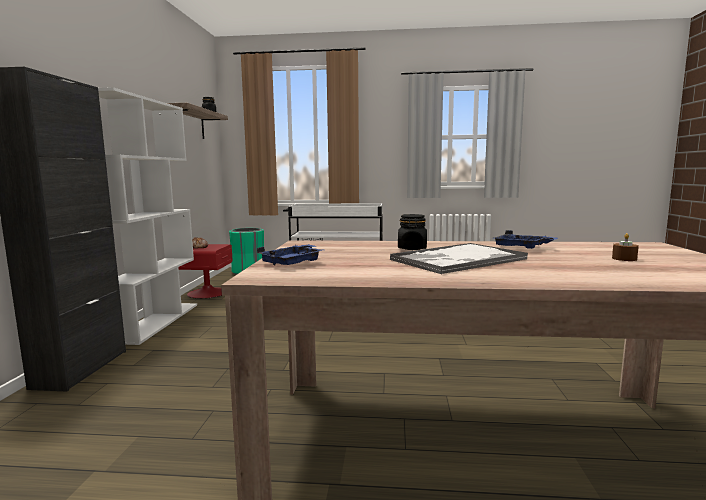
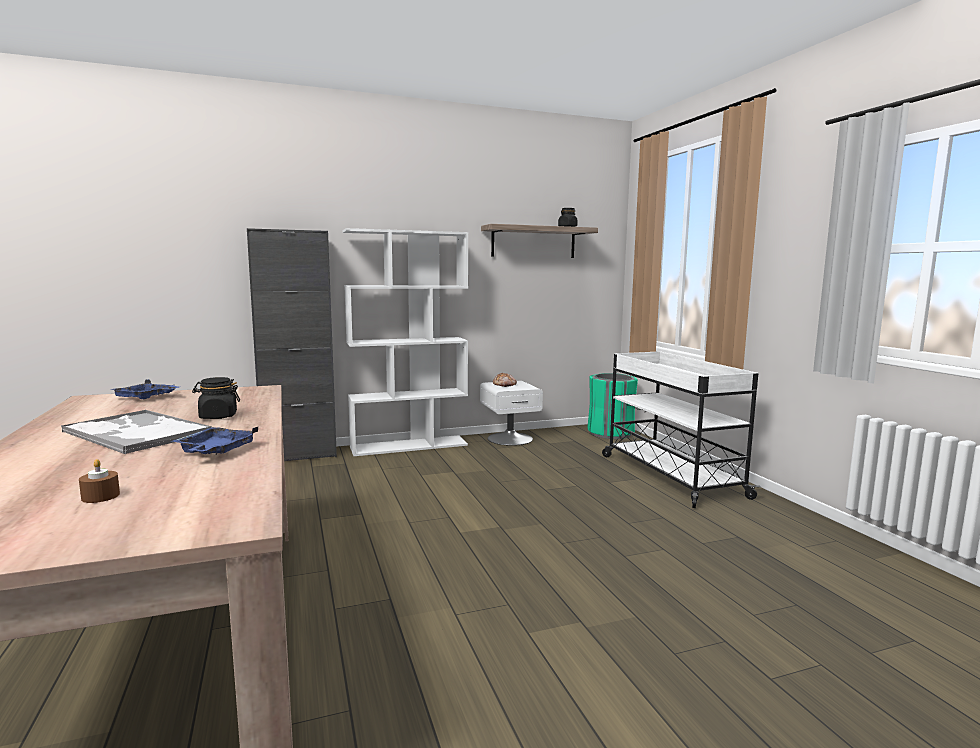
camera: 65 degrees right, 0 degrees up
red nightstand [178,244,233,299] -> white nightstand [480,381,543,446]

